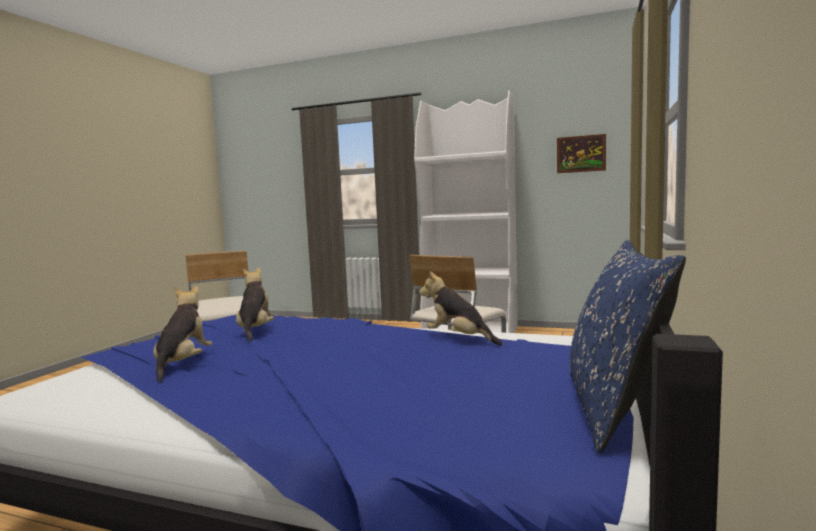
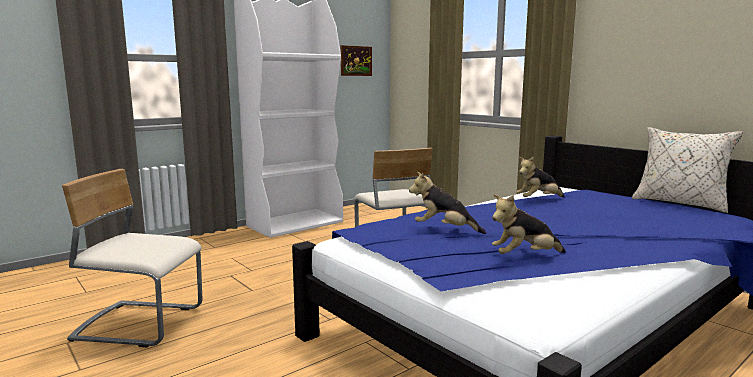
camera: 60 degrees left, 5 degrees up
plush toy [153,286,213,383] -> plush toy turned 45 degrees counterclockwise [492,194,566,254]
blue pillow [570,240,686,453] -> beige pillow [632,127,743,213]

